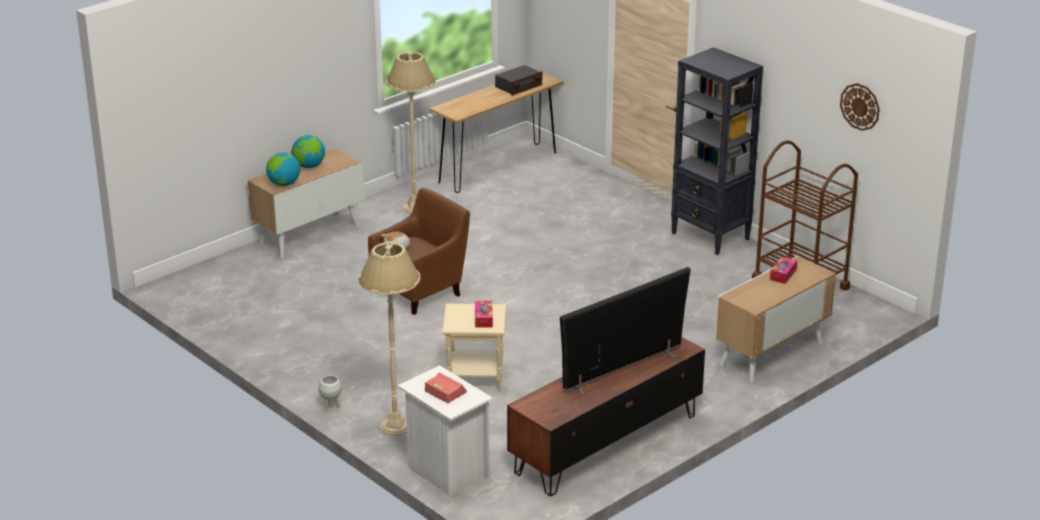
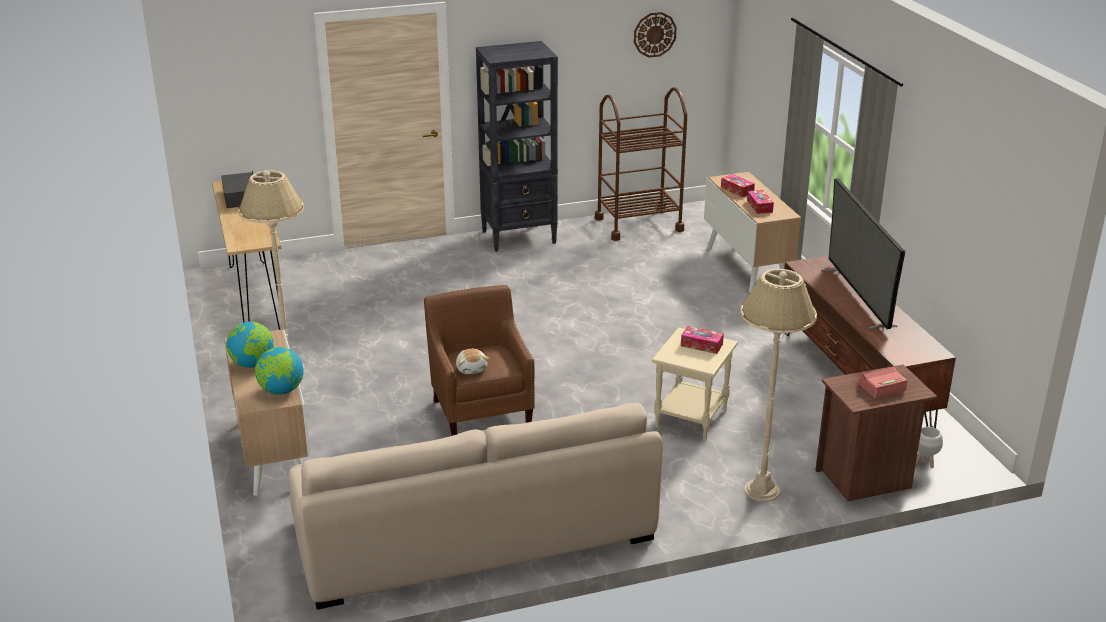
camera: 65 degrees left, 0 degrees up
white planter [318,375,342,411] -> white planter moved to [916,427,943,468]
white nightstand [398,365,493,495] -> brown nightstand [815,364,937,501]
none -> beige sofa [288,403,663,610]
none -> tissue box [747,190,774,214]

